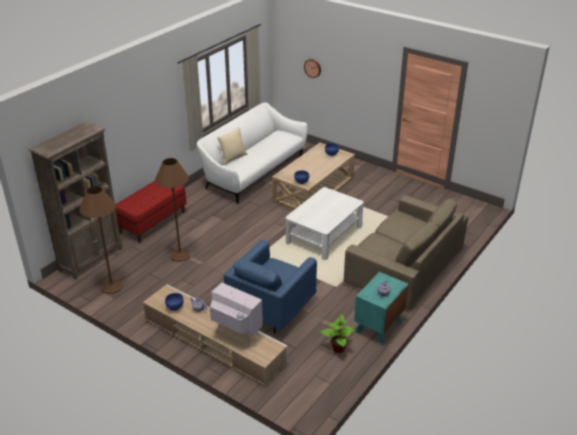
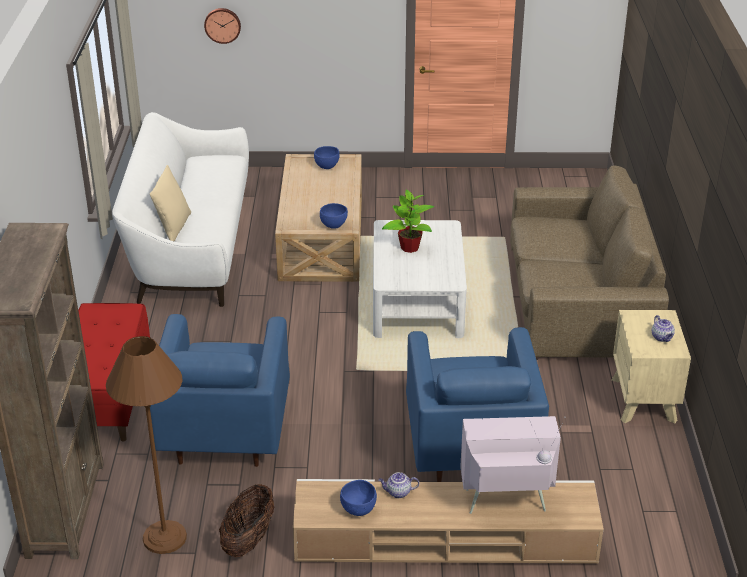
camera: 35 degrees left, 0 degrees up
brown floor lamp [155,158,190,262] -> blue armchair [150,314,290,467]
potted plant [320,314,355,353] -> potted plant moved to [382,190,434,253]
turquoise nightstand [354,272,409,345] -> beige nightstand [612,310,691,423]
none -> basket [219,484,274,557]

